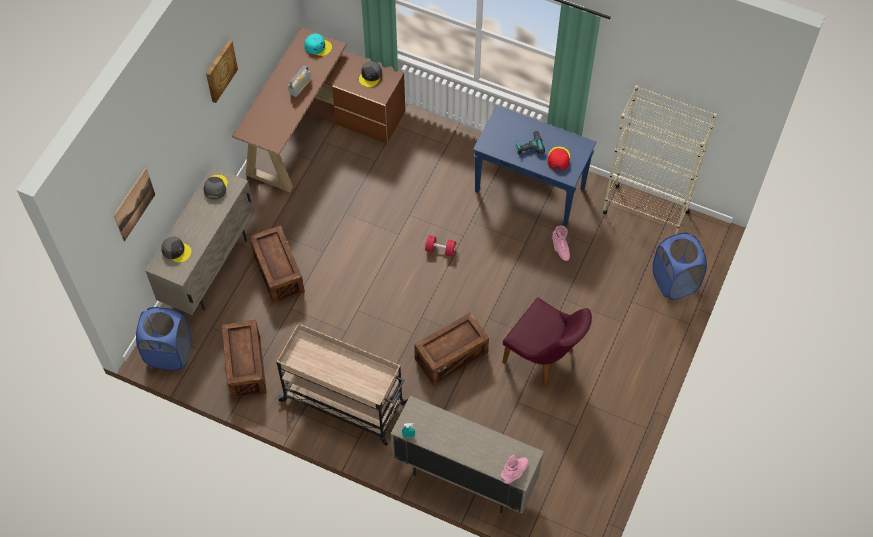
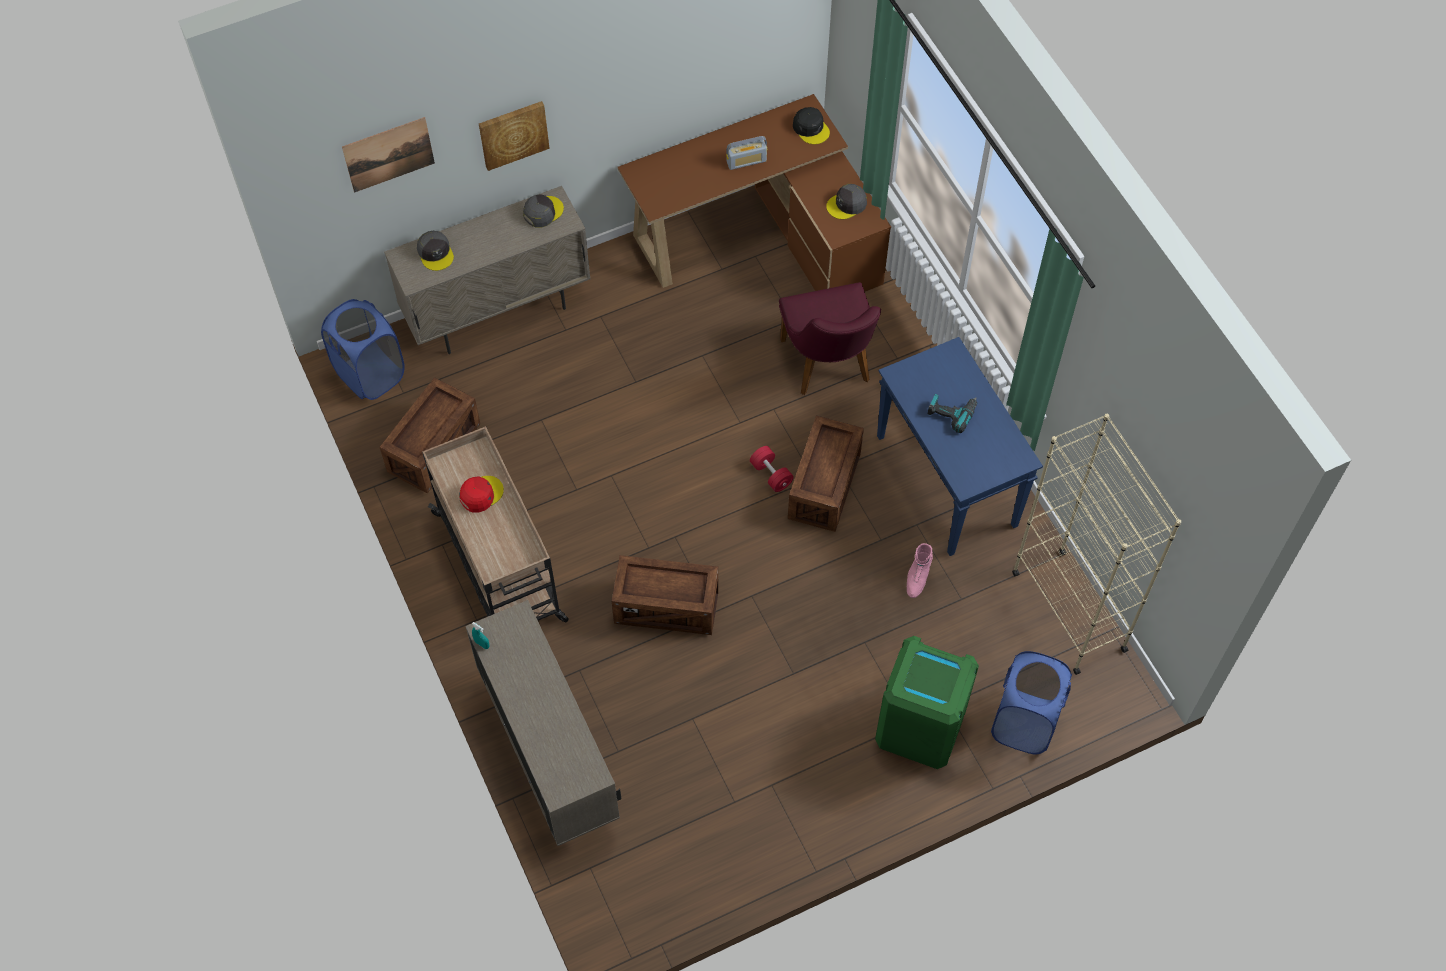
camera: 40 degrees right, 0 degrees up
picture [206,40,238,103] -> picture moved to [479,101,550,171]
crate [249,225,305,303] -> crate moved to [788,415,864,532]
turquoise cap [305,33,332,56] -> black cap [793,107,830,144]
pink boot [500,455,528,484] -> none
purple chair [503,297,592,386] -> purple chair moved to [779,282,881,395]
red cap [548,146,570,171] -> red cap moved to [459,476,504,513]
none -> green trash can [875,636,979,769]

